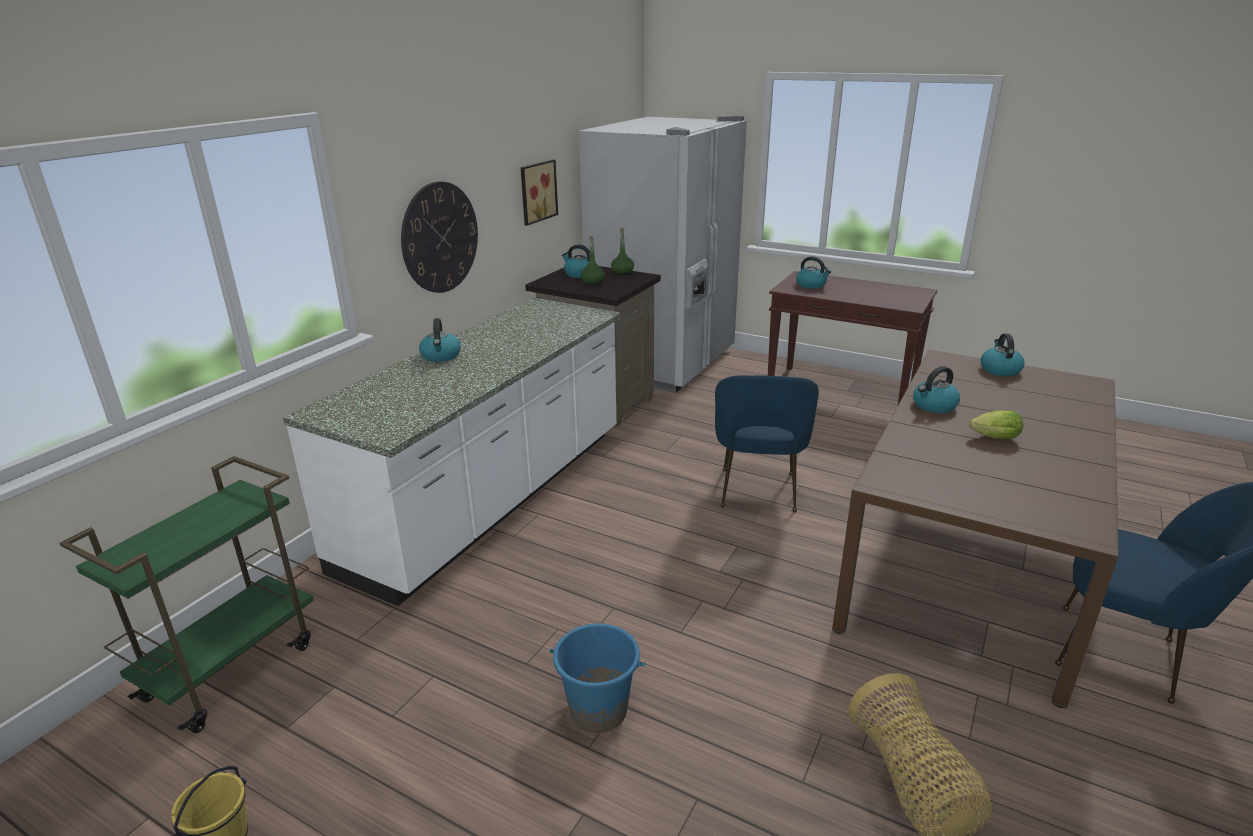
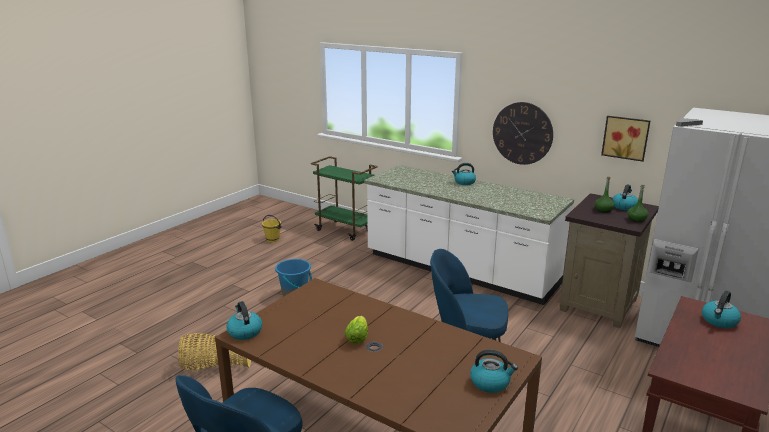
camera: 95 degrees right, 5 degrees down
kettle [913,366,960,413] -> kettle moved to [226,301,262,340]

